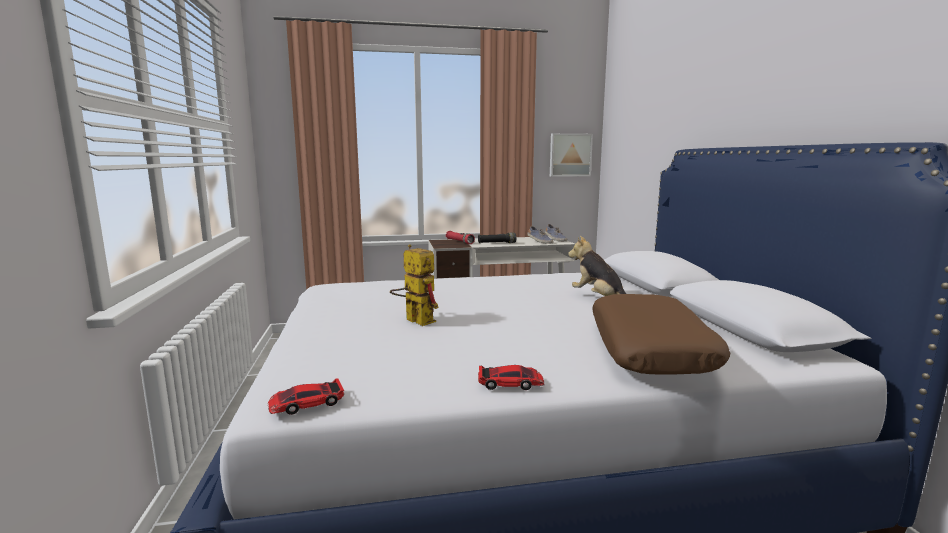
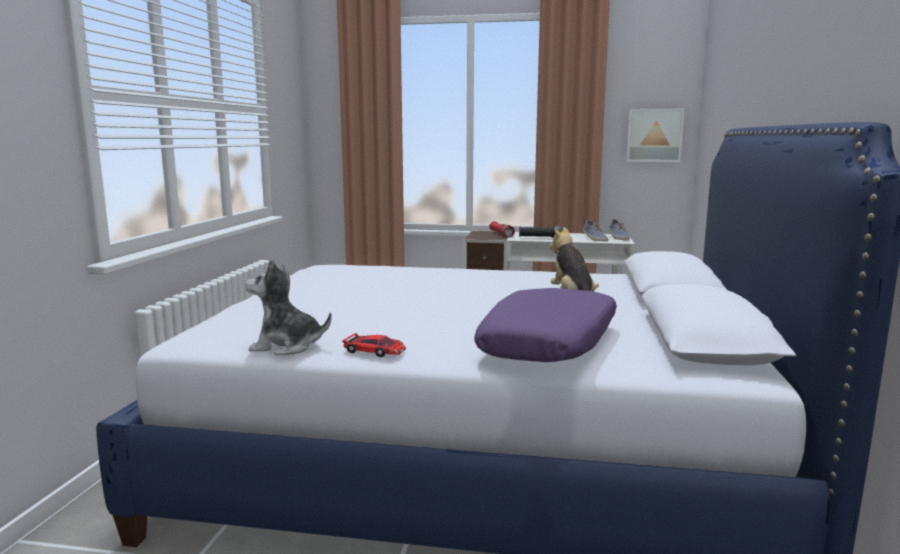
camera: 20 degrees right, 0 degrees up
toy car [268,378,344,415] -> none
toy robot [390,244,439,326] -> none
brown pillow [592,294,730,375] -> purple pillow [474,288,617,362]
none -> plush toy [245,259,332,355]

